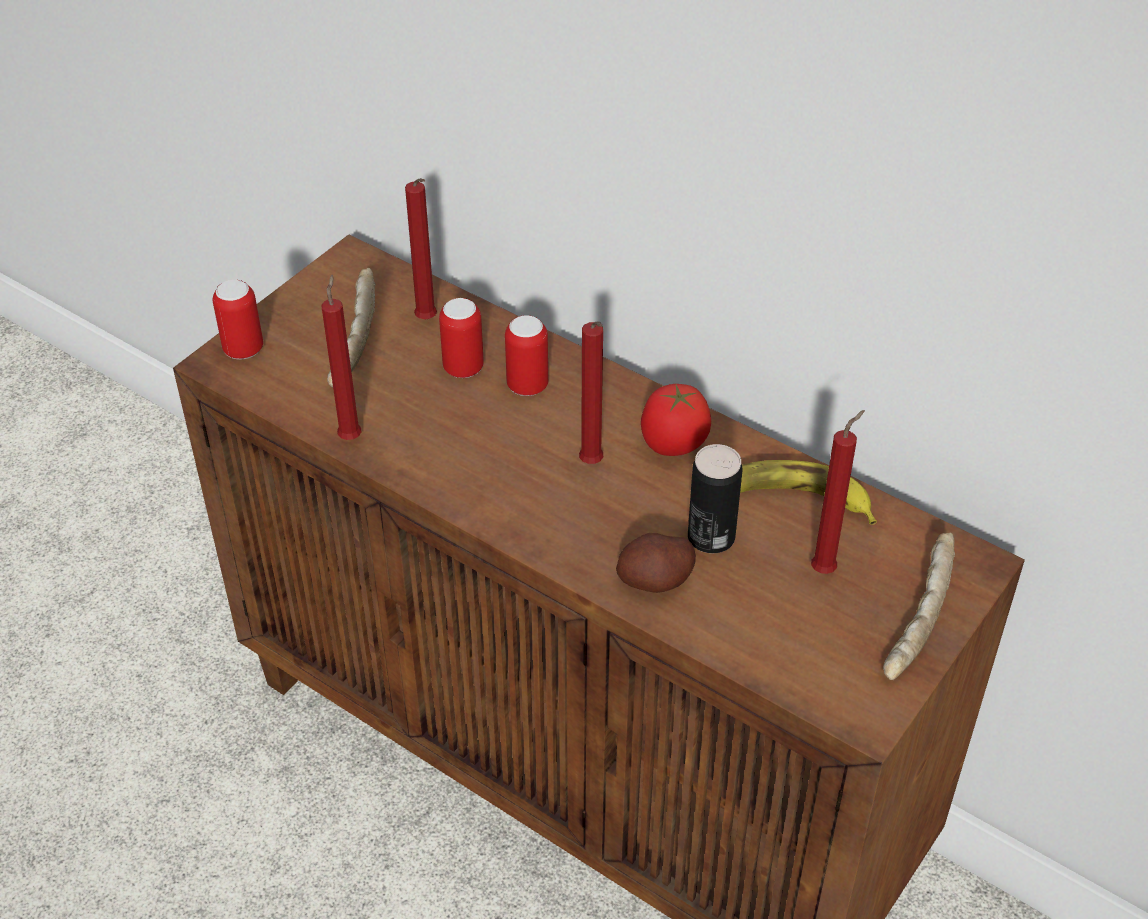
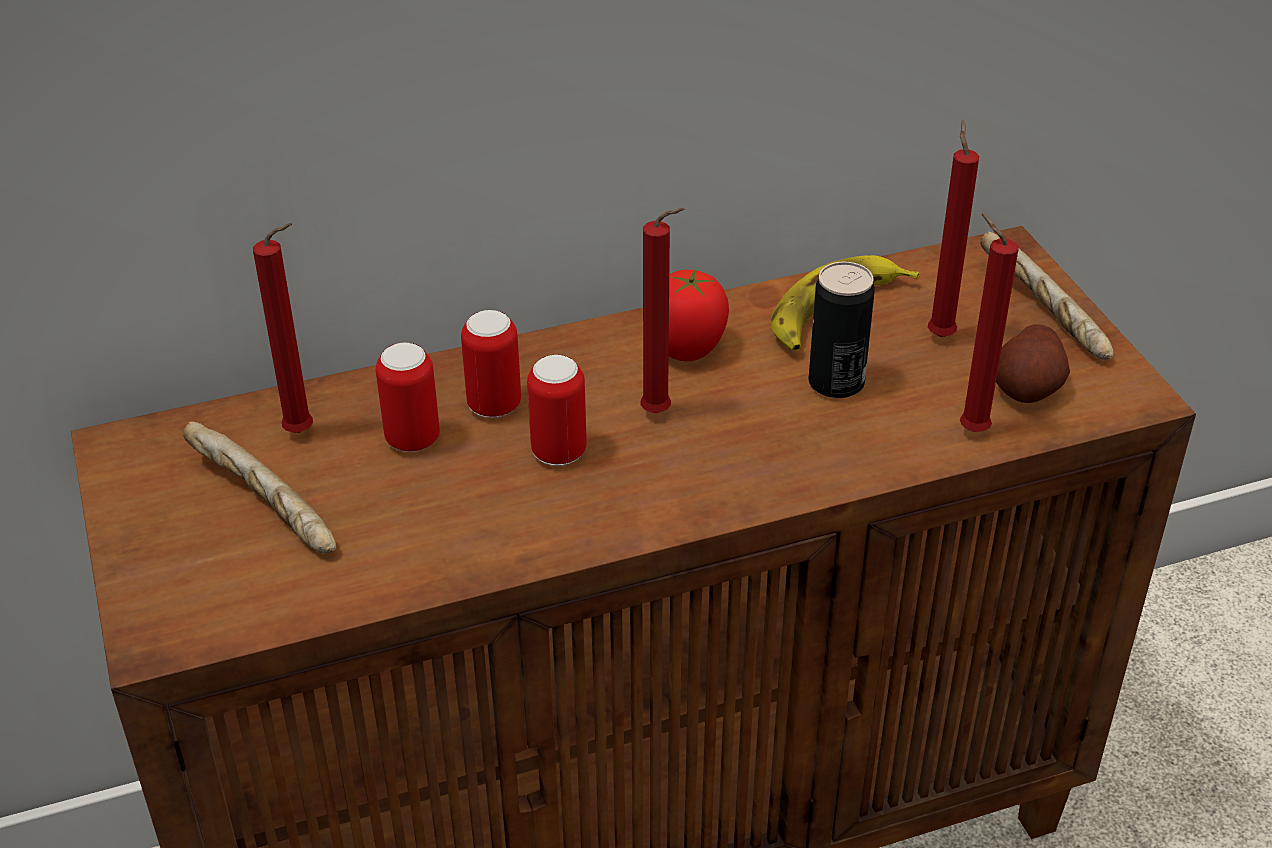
camera: 55 degrees left, 5 degrees down
can [213,280,263,359] -> can moved to [527,355,587,466]
red candle [321,275,362,440] -> red candle moved to [960,213,1019,432]
potato [616,533,696,593] -> potato moved to [996,324,1070,403]

